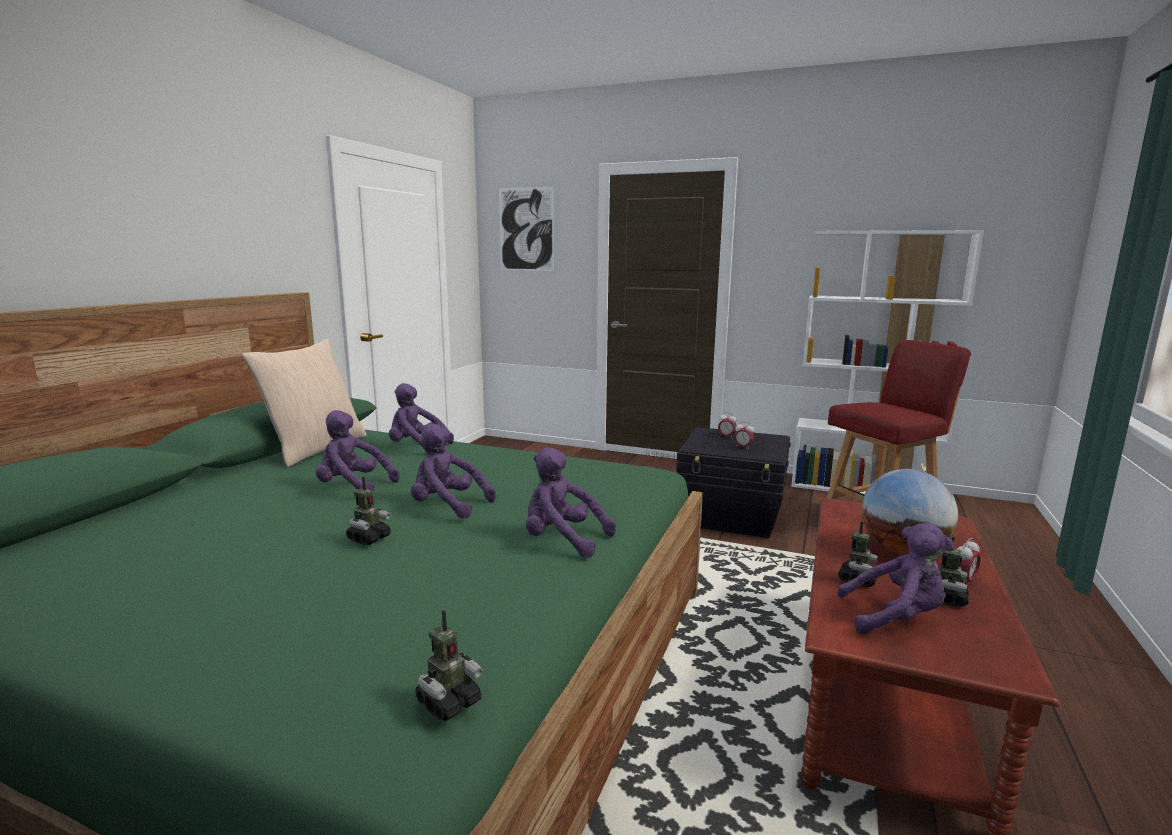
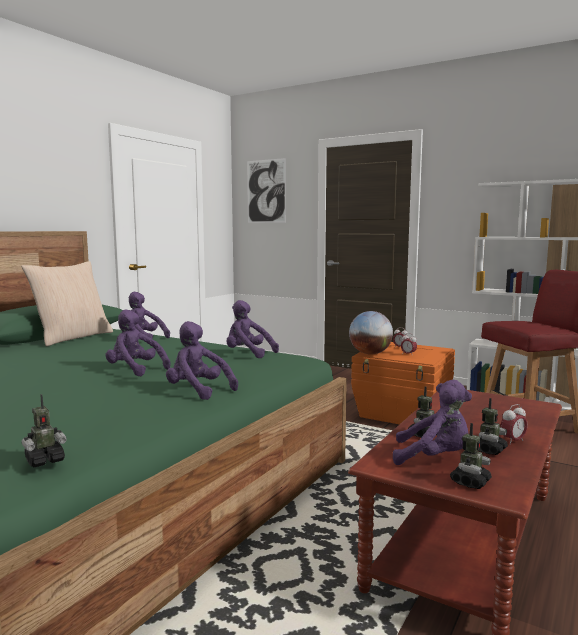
camera: 10 degrees right, 5 degrees down
purple plush toy [316,410,399,492] -> purple plush toy moved to [226,300,279,358]
toy robot [346,477,391,545] -> toy robot moved to [450,423,492,489]
black storage box [676,427,791,538] -> orange storage box [351,342,455,424]
globe [862,469,958,555] -> globe moved to [349,311,393,355]

